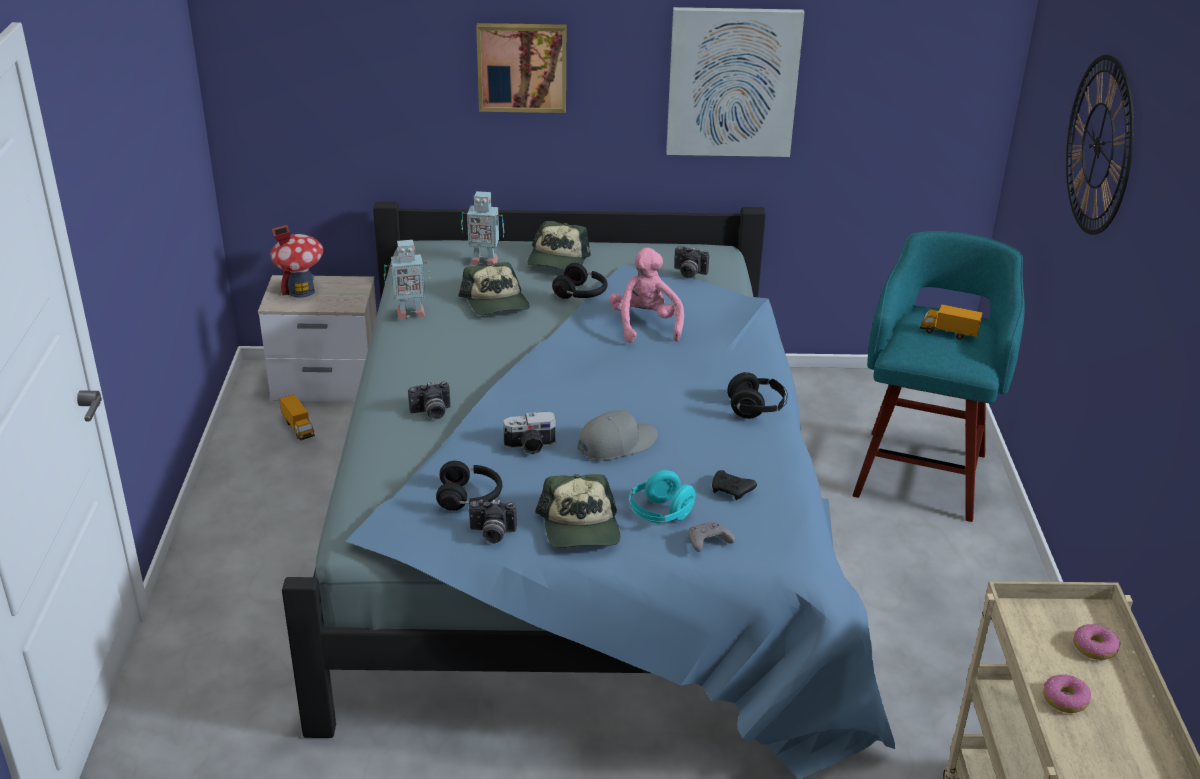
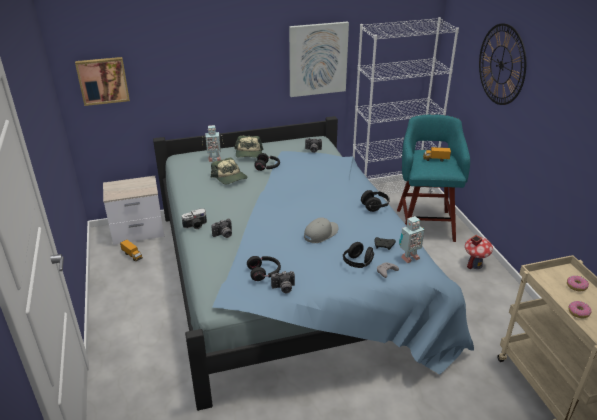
camera: 15 degrees left, 0 degrees up
toy house [270,225,323,298] -> toy house moved to [465,235,493,269]
toy robot [384,240,431,319] -> toy robot moved to [399,216,424,263]
picture [476,23,566,113] -> picture moved to [75,57,130,106]
camera [503,411,556,454] -> camera moved to [182,208,207,229]
cap [535,474,620,548] -> none
pink plush toy [609,248,684,343] -> none
turquoise headphones [629,470,696,524] -> black headphones [343,242,374,268]
none -> white bookcase [353,17,459,194]

